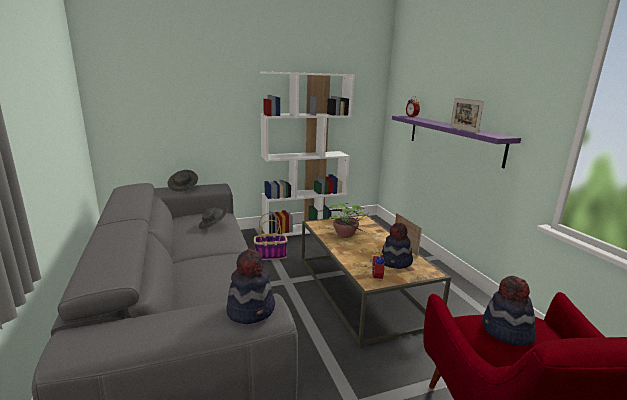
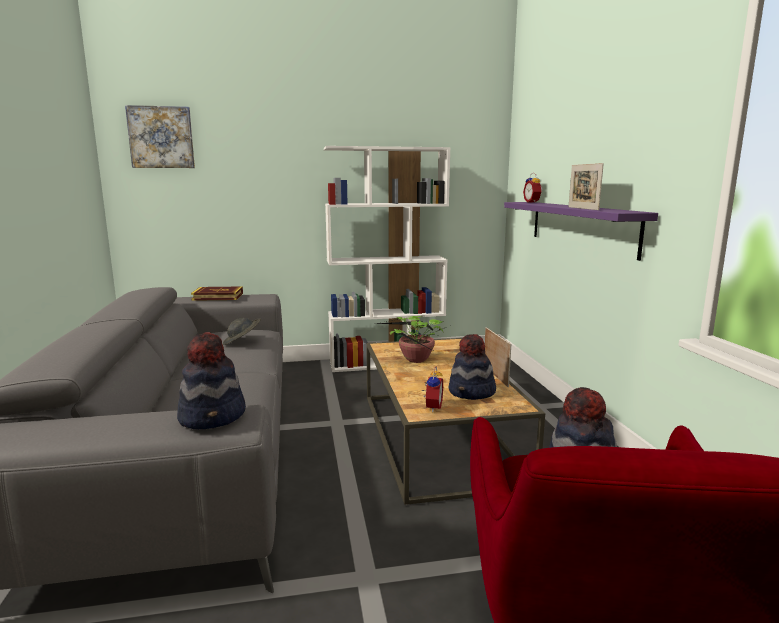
camera: 10 degrees right, 5 degrees down
grey hat [167,170,198,192] -> book [191,286,243,301]
basket [254,213,288,260] -> none
none -> picture [125,105,195,168]

